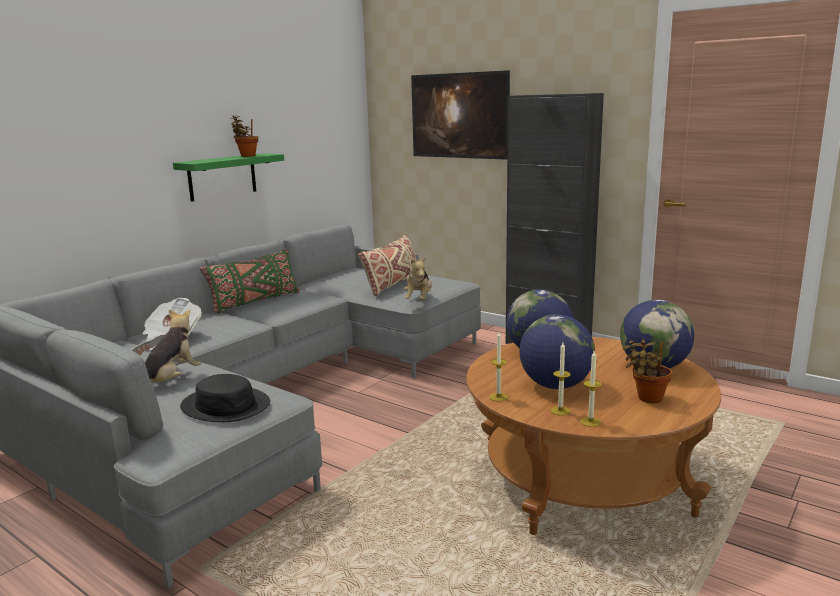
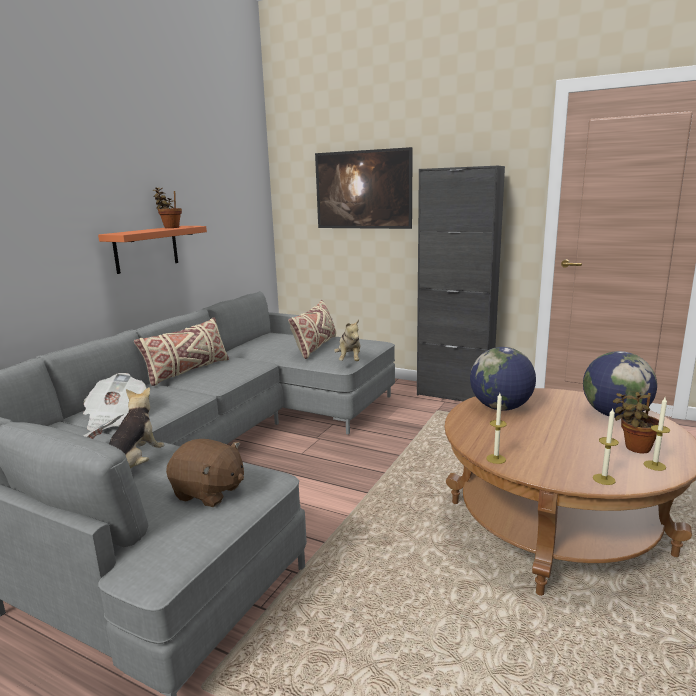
camera: 10 degrees left, 0 degrees up
green shelf [173,153,284,202] -> orange shelf [98,226,207,274]
black hat [180,374,270,422] -> brown plush toy [166,439,244,507]
green pillow [200,249,300,313] -> beige pillow [134,318,229,386]
globe [519,314,595,389] -> none
candle [551,343,571,416] -> candle moved to [643,397,670,471]

